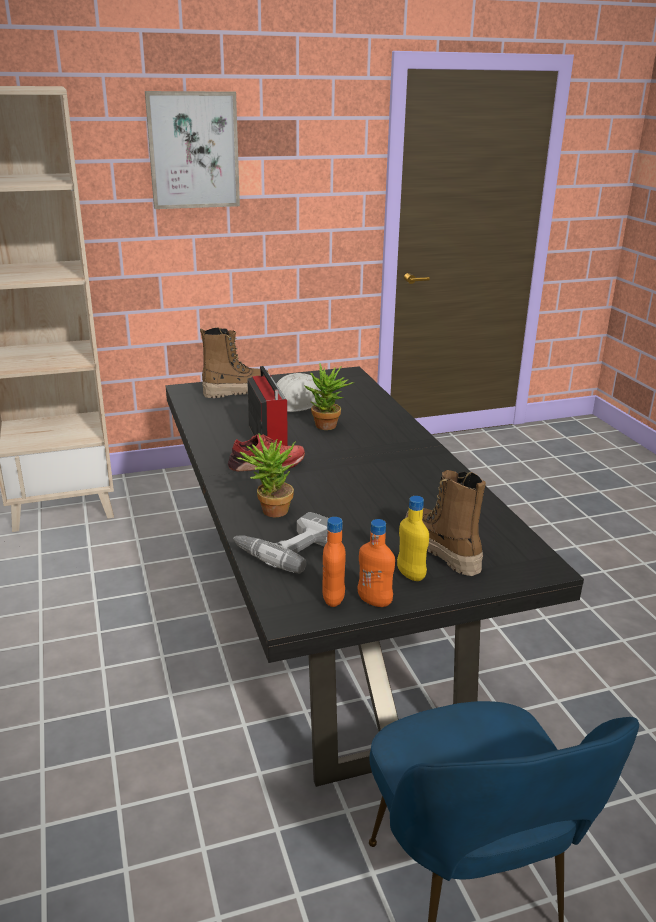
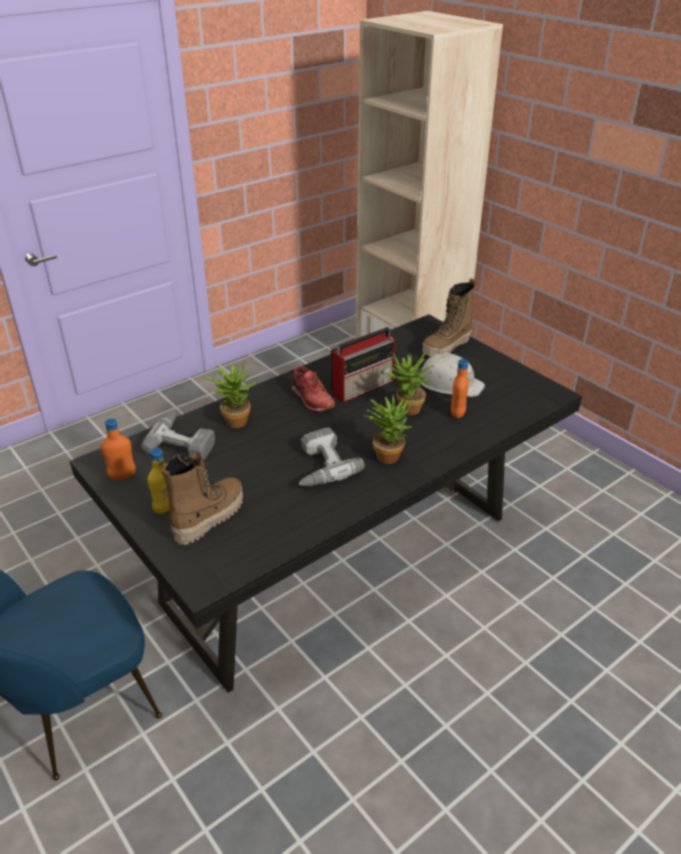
camera: 70 degrees right, 10 degrees up
picture [145,91,240,209] -> none
boot [200,327,269,398] -> boot turned 90 degrees clockwise [422,279,476,357]
orange bottle [358,519,395,607] -> orange bottle moved to [451,359,469,419]
none -> power drill [299,427,365,486]
none -> potted plant [364,395,412,464]

